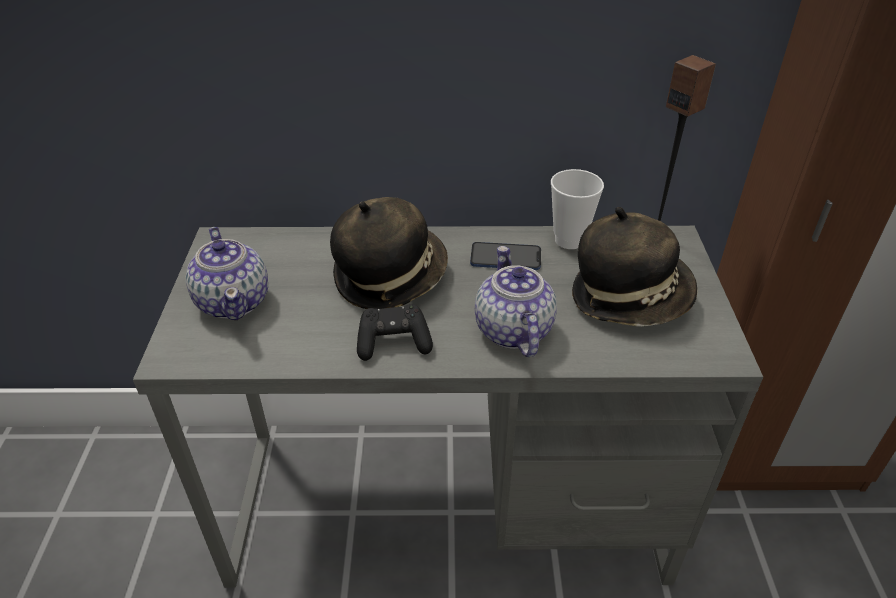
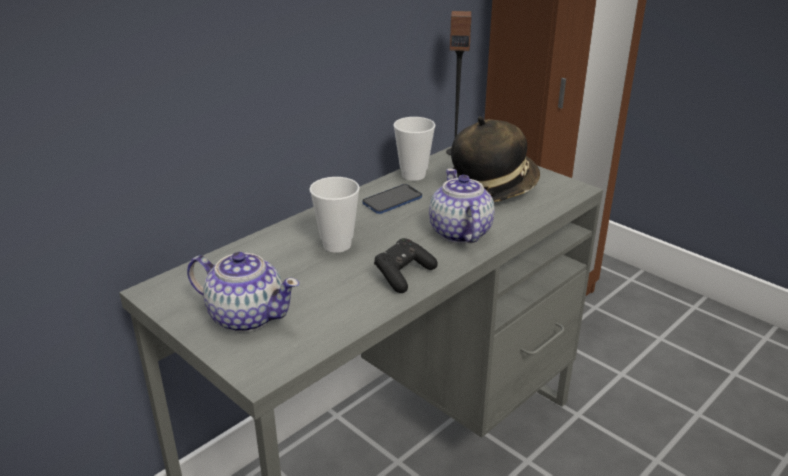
camera: 45 degrees left, 10 degrees down
hat [330,197,448,309] -> cup [309,177,360,253]
teapot [475,246,557,357] -> teapot turned 45 degrees clockwise [429,169,495,243]

